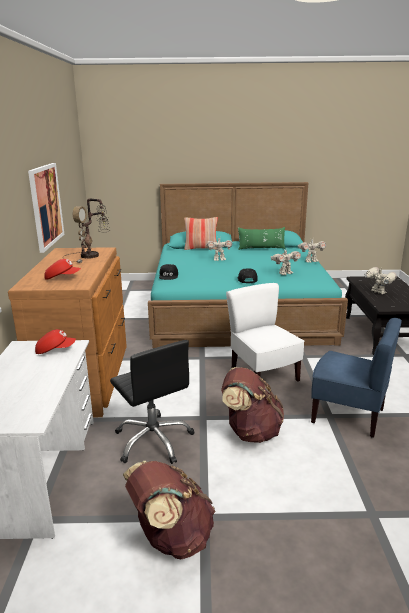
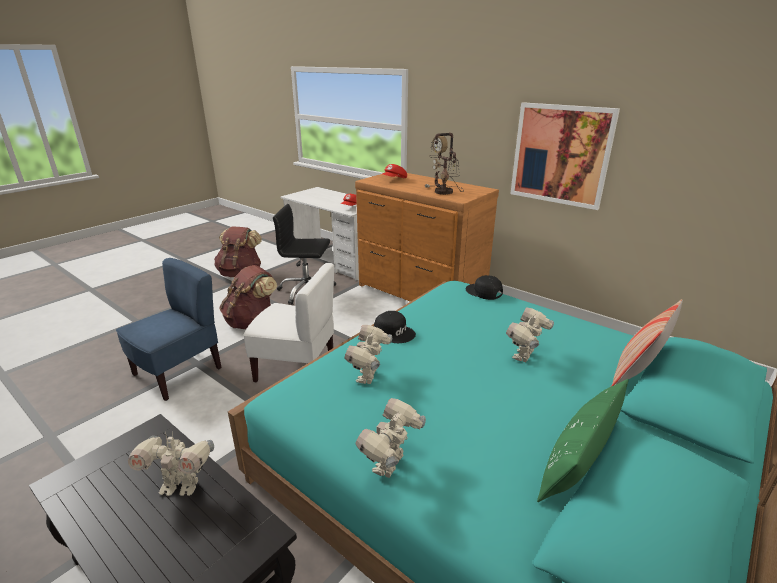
camera: 130 degrees right, 5 degrees up
blue chair [311,318,402,438] -> blue chair turned 150 degrees clockwise [116,258,222,401]

